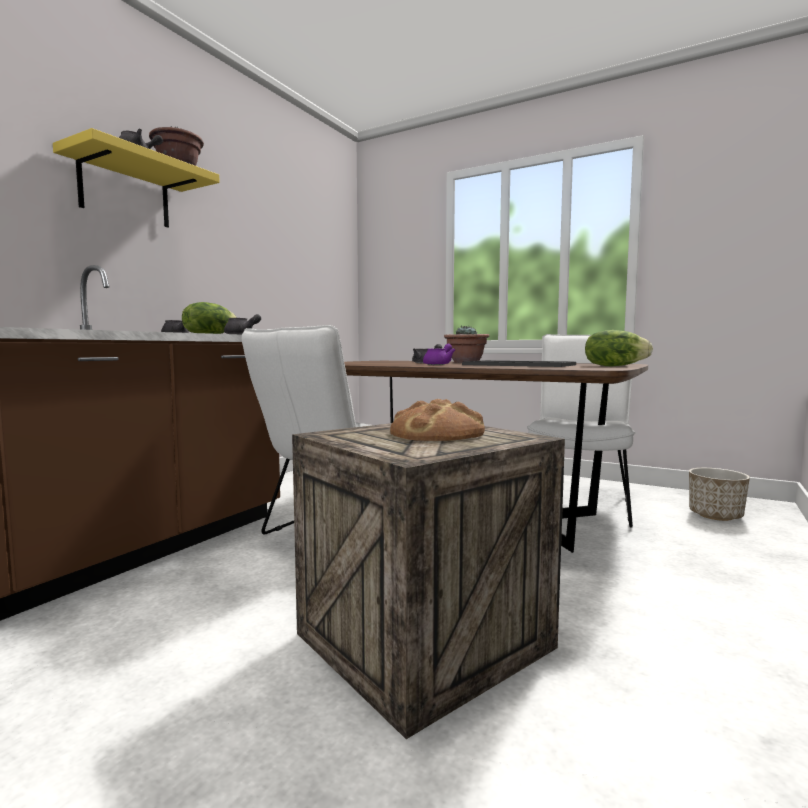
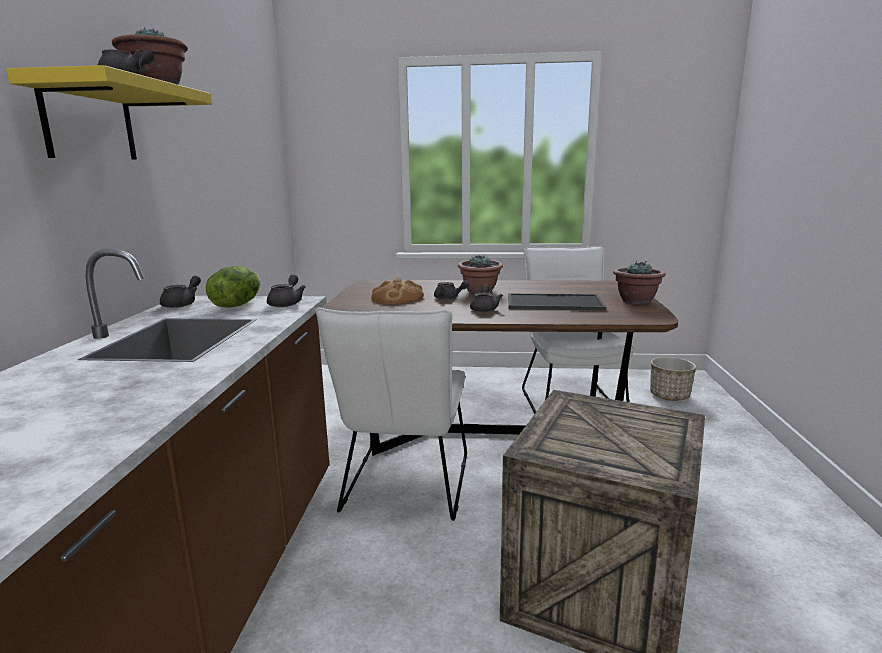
camera: 25 degrees left, 10 degrees up
bread [390,399,485,441] -> bread moved to [371,278,424,304]
purple teapot [423,344,455,365] -> grey teapot [470,285,503,312]
lettuce [585,330,653,366] -> potted plant [613,261,666,304]

